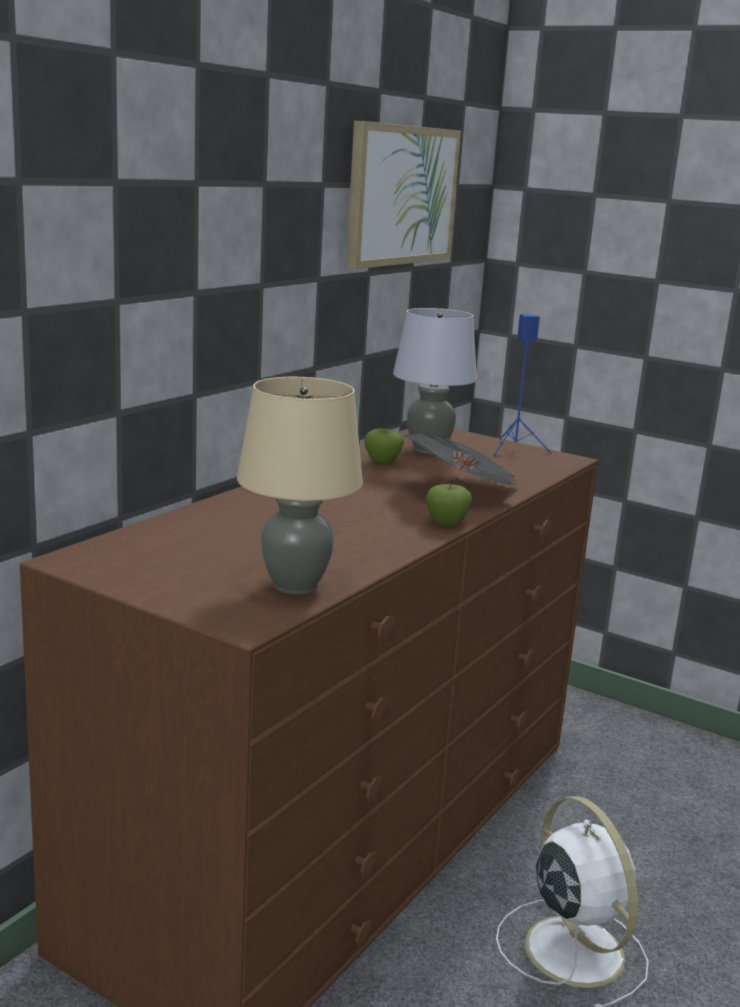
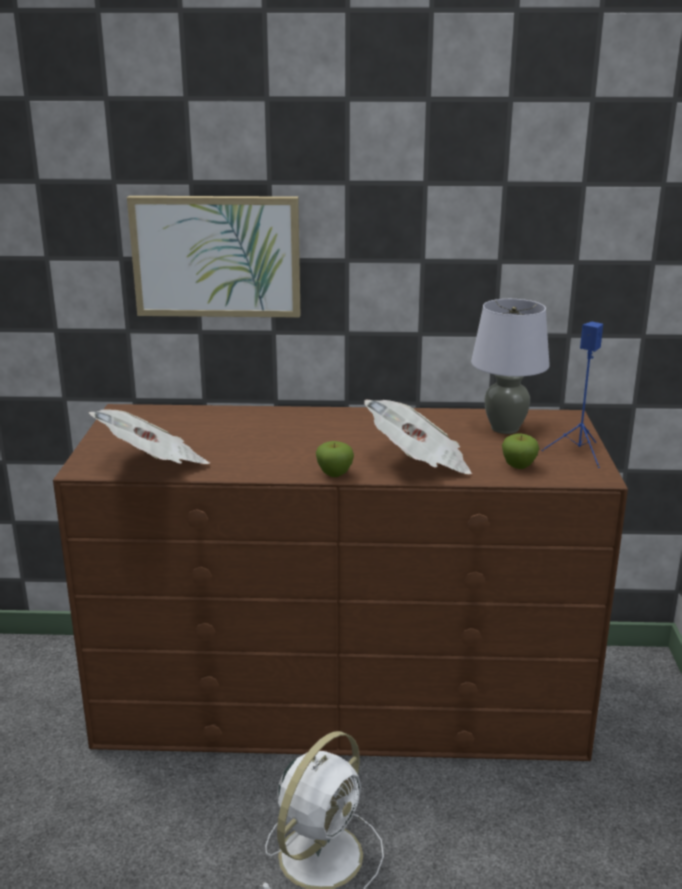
camera: 60 degrees right, 5 degrees up
beige table lamp [237,377,363,595] -> newspaper [89,409,210,464]
picture [346,121,461,269] -> picture moved to [127,196,300,317]
apple [364,429,404,464] -> apple moved to [502,434,539,469]

